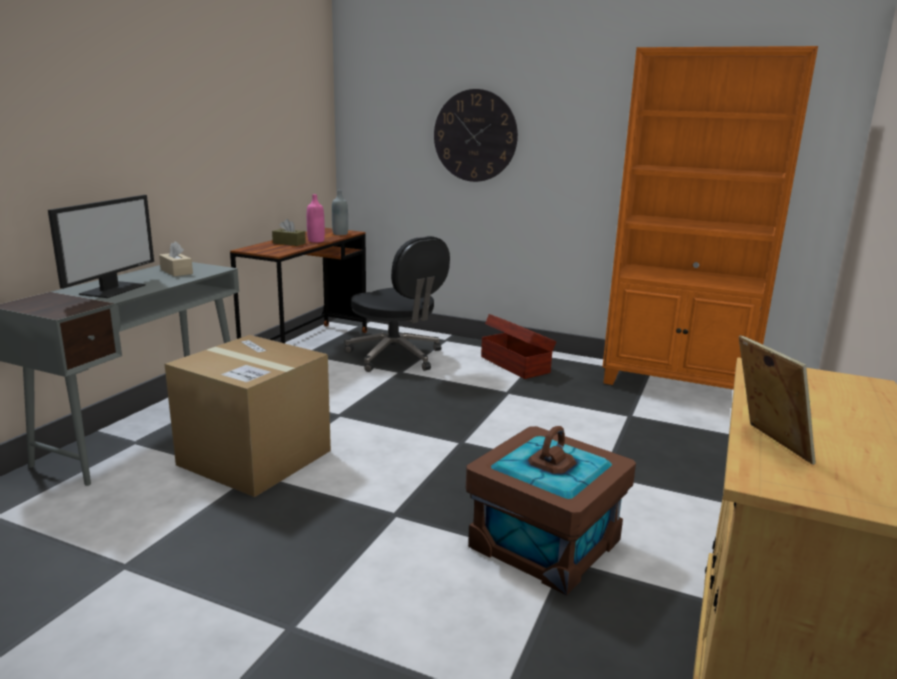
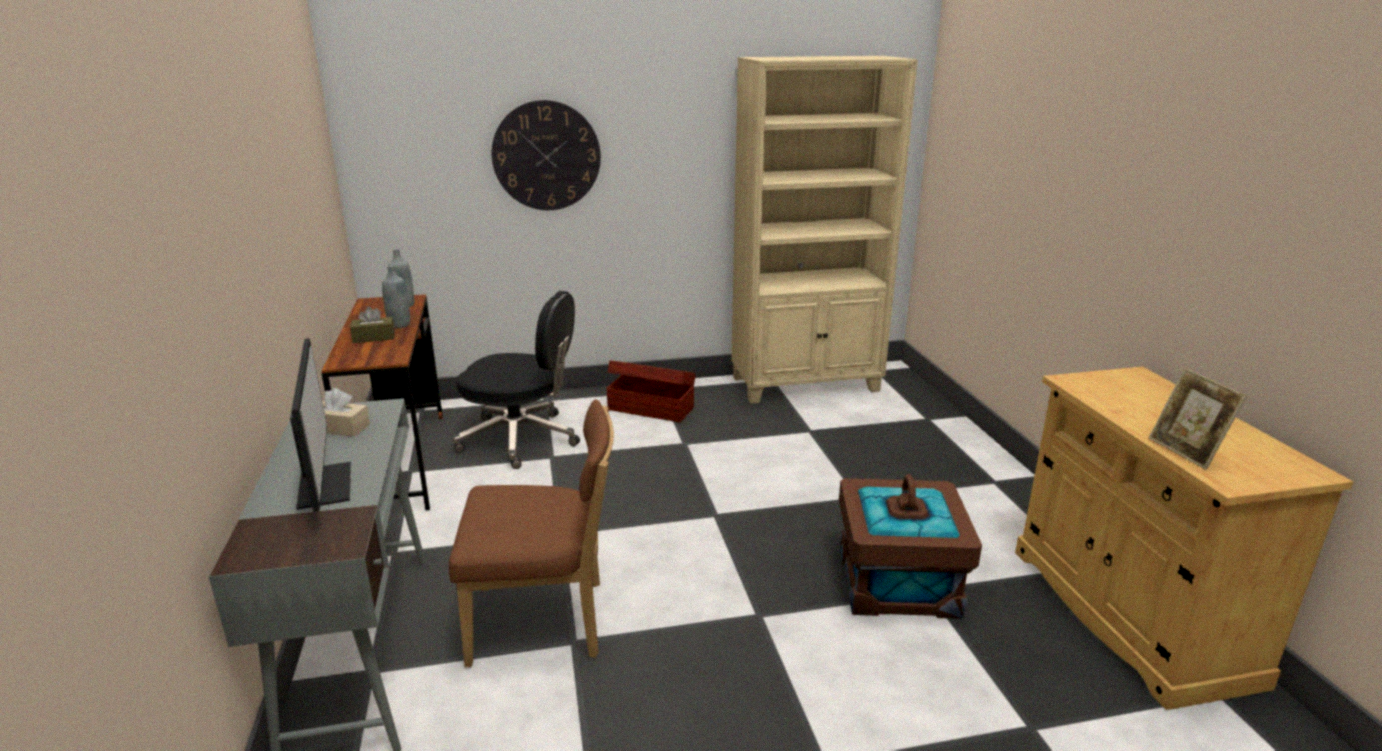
camera: 35 degrees left, 5 degrees up
cardboard box [165,335,331,497] -> brown chair [449,399,614,667]
pink bottle [307,194,325,243] -> grey bottle [382,265,410,328]
orange bookcase [602,46,818,389] -> beige bookcase [731,56,918,404]
picture frame [739,335,816,465] -> picture frame turned 150 degrees counterclockwise [1148,368,1247,470]

